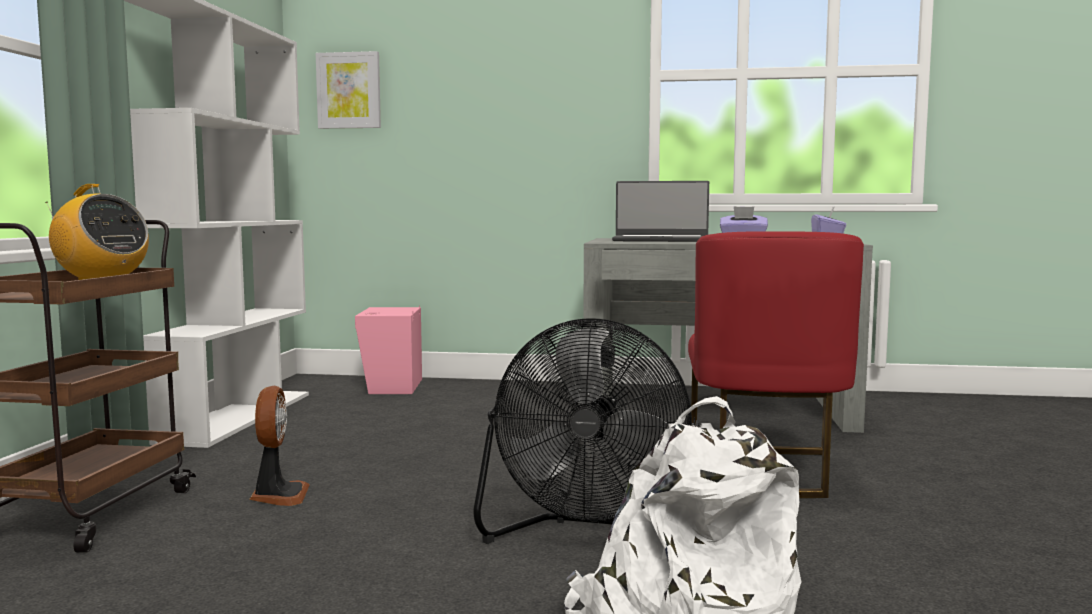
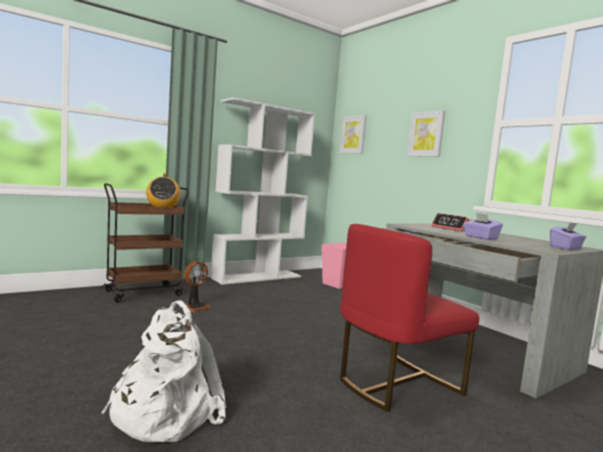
camera: 45 degrees right, 0 degrees up
black fan [473,318,699,544] -> none
laptop [612,181,709,242] -> alarm clock [431,213,474,232]
none -> picture [407,110,445,157]

